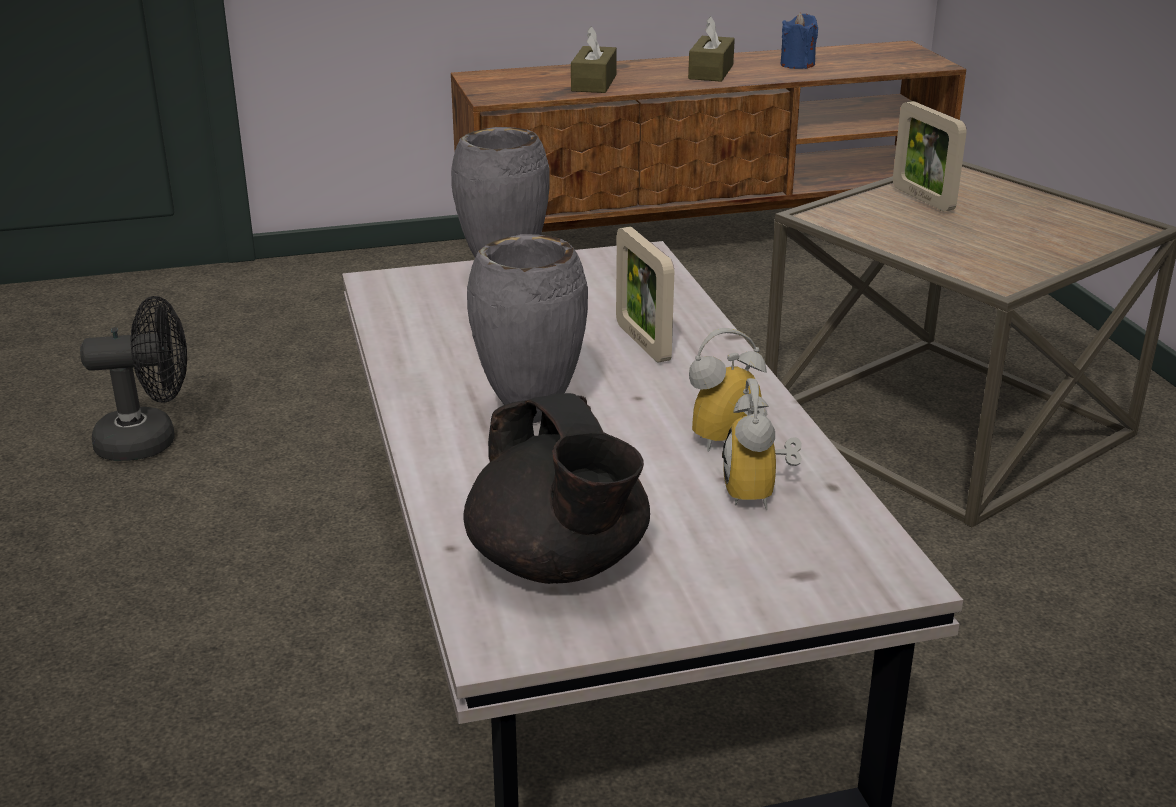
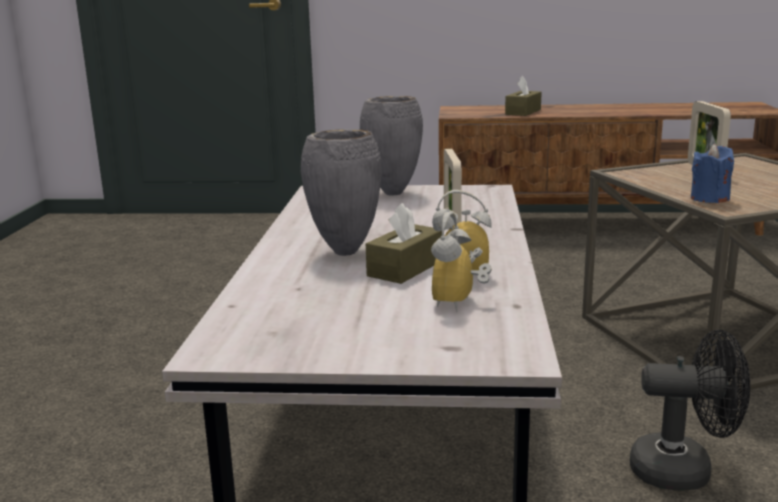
camera: 20 degrees right, 10 degrees down
black fan [80,296,187,461] -> black fan moved to [630,330,750,491]
black teapot [463,393,650,584] -> none
brown tissue box [688,16,735,82] -> brown tissue box moved to [366,203,442,284]
blue candle [780,12,818,69] -> blue candle moved to [691,144,734,203]

